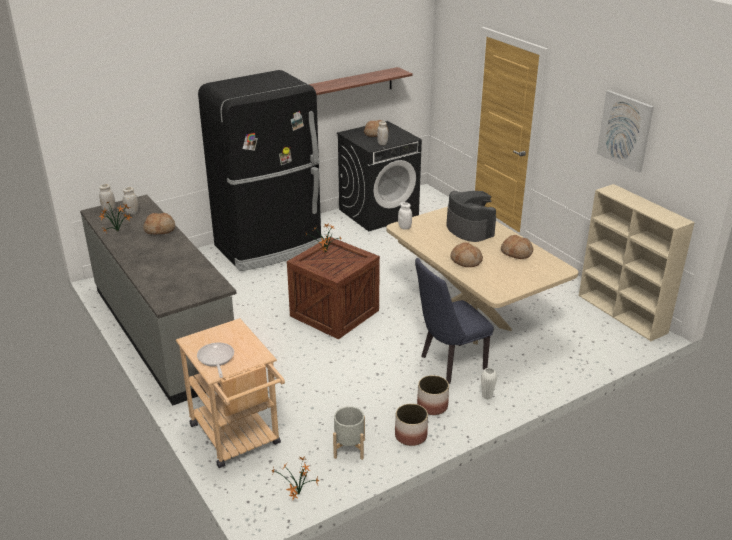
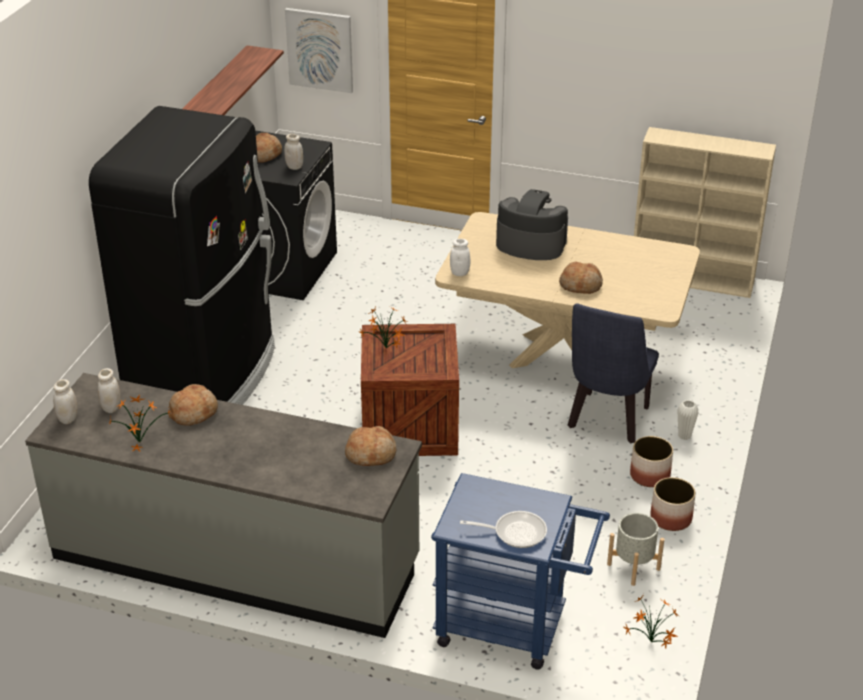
camera: 40 degrees left, 5 degrees up
beige cart [176,318,285,468] -> blue cart [431,473,610,670]
frying pan [197,343,234,378] -> frying pan turned 150 degrees clockwise [460,511,547,548]
bread [501,235,533,259] -> bread moved to [345,426,396,466]
picture [597,90,654,173] -> picture moved to [285,8,353,93]

